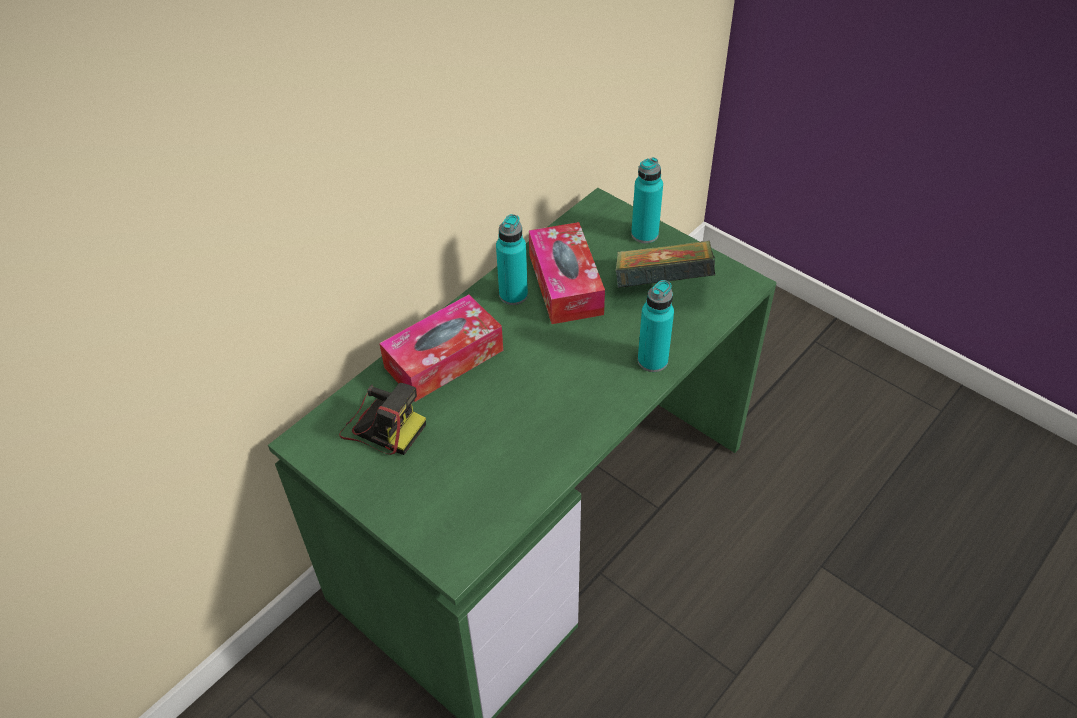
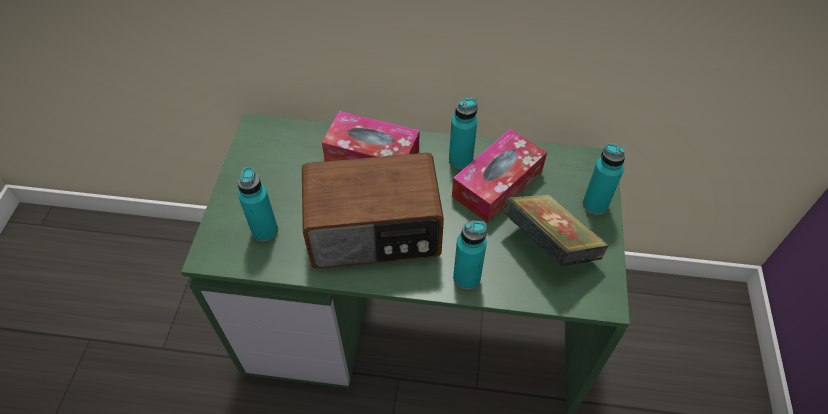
camera: 55 degrees right, 5 degrees up
camera [339,383,426,455] -> none
none -> turquoise bottle [237,167,278,242]
none -> radio [302,153,444,269]

